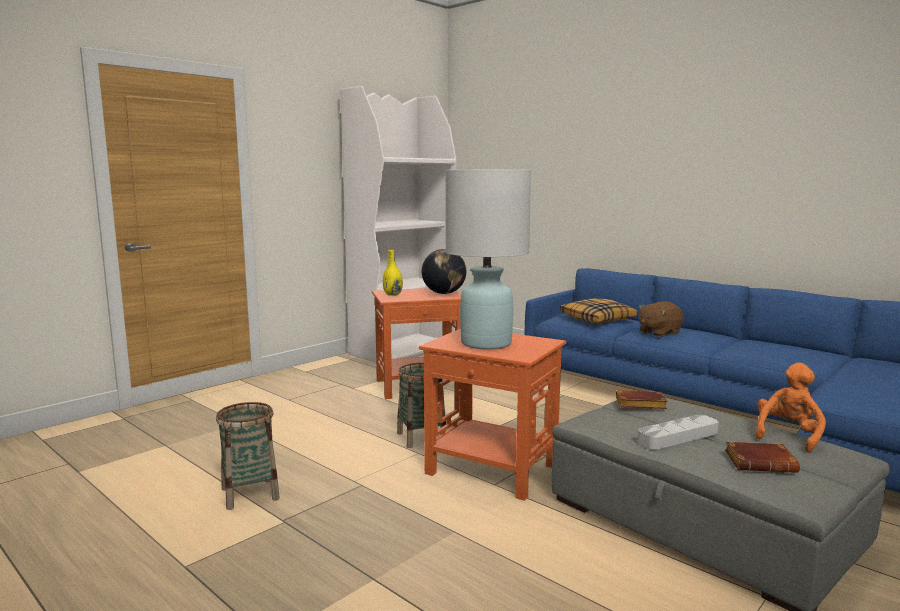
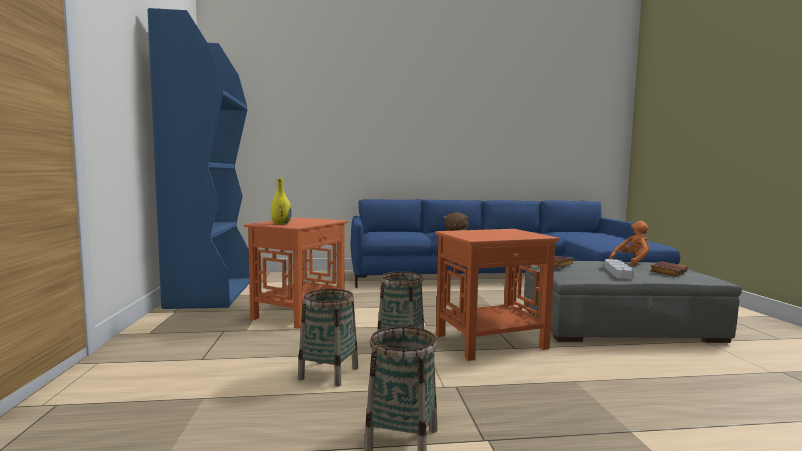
camera: 50 degrees left, 5 degrees down
white bookcase [340,86,456,363] -> blue bookcase [147,8,249,309]
globe [422,249,466,294] -> none
white table lamp [445,170,531,349] -> none
pillow [560,299,638,323] -> none
orange plush toy [755,362,826,453] -> orange plush toy turned 75 degrees clockwise [609,221,649,266]
none -> basket [298,289,358,387]

